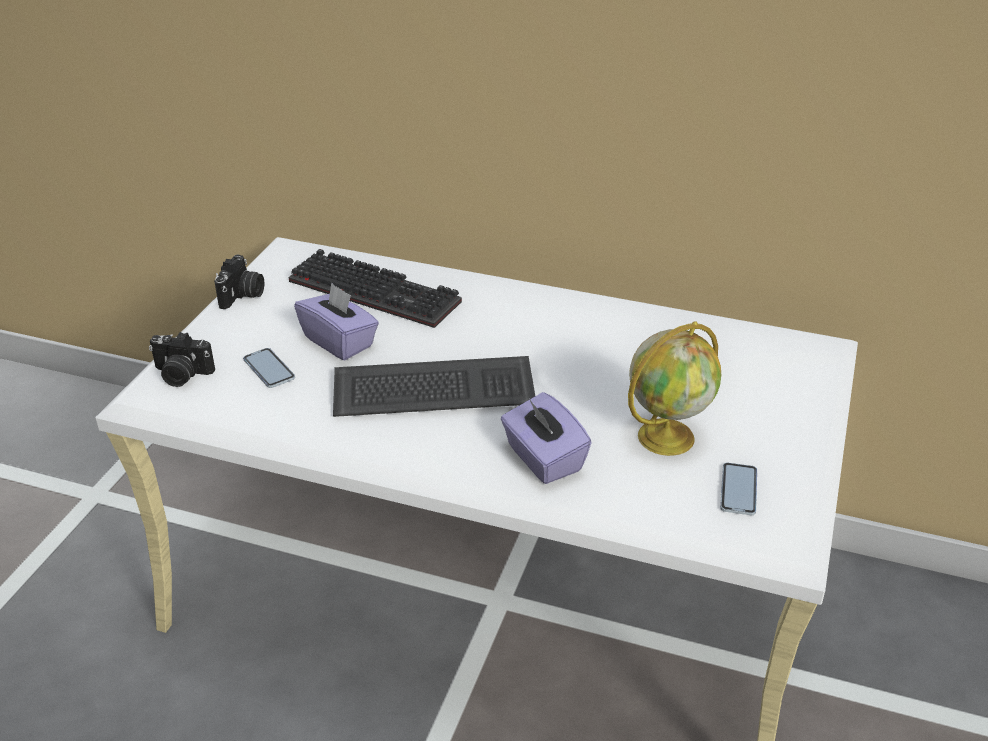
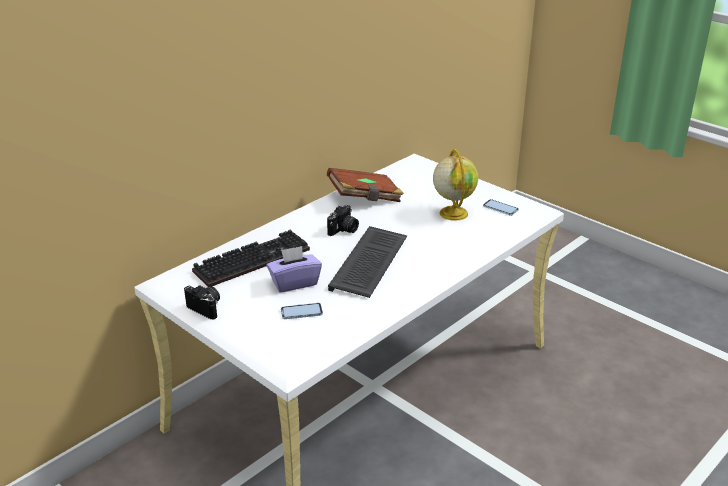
camera: 65 degrees left, 5 degrees down
camera [149,332,215,387] -> camera moved to [327,205,359,236]
purple tissue box [501,392,592,484] -> none
none -> brown book [327,168,404,202]

